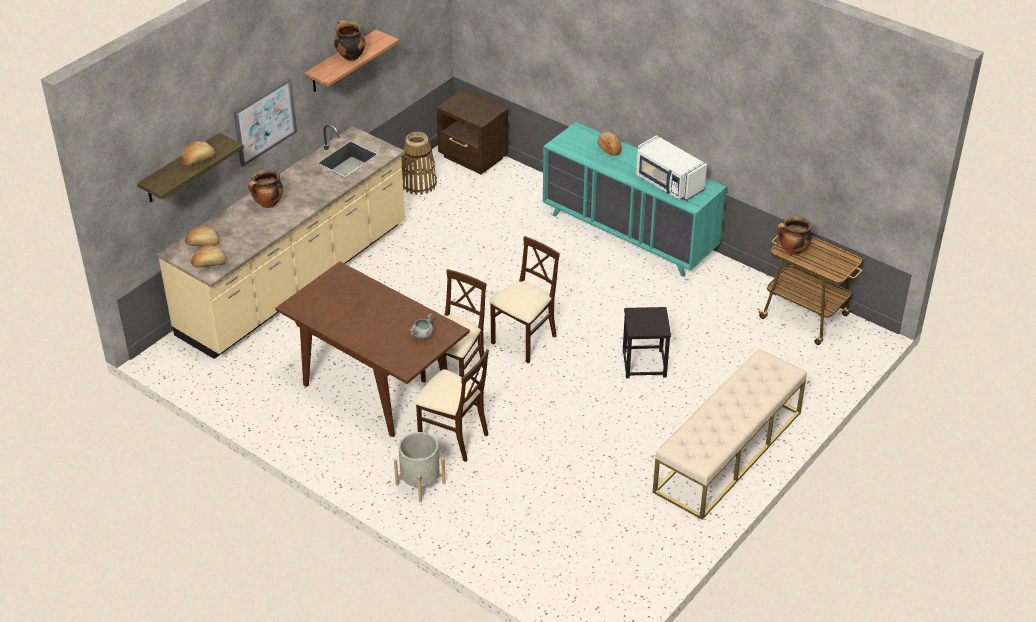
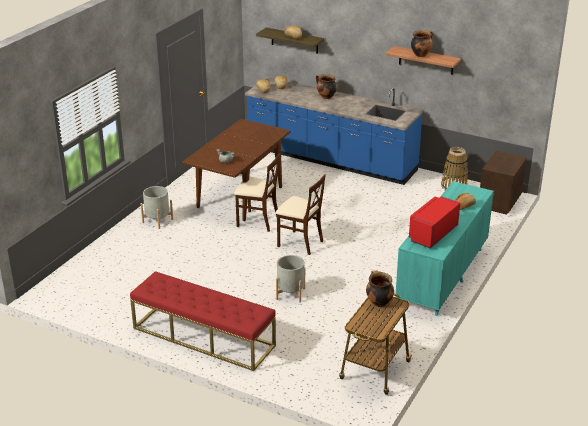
camera: 80 degrees right, 10 degrees down
beige counter [157,124,405,359] -> blue counter [245,77,423,185]
picture [233,77,297,167] -> none
beige chair [414,349,489,462] -> none
black stool [623,307,671,378] -> grey planter [276,255,305,303]
white microwave [636,135,707,201] -> red microwave [409,196,460,248]
beige bench [653,348,807,520] -> red bench [130,271,276,371]

